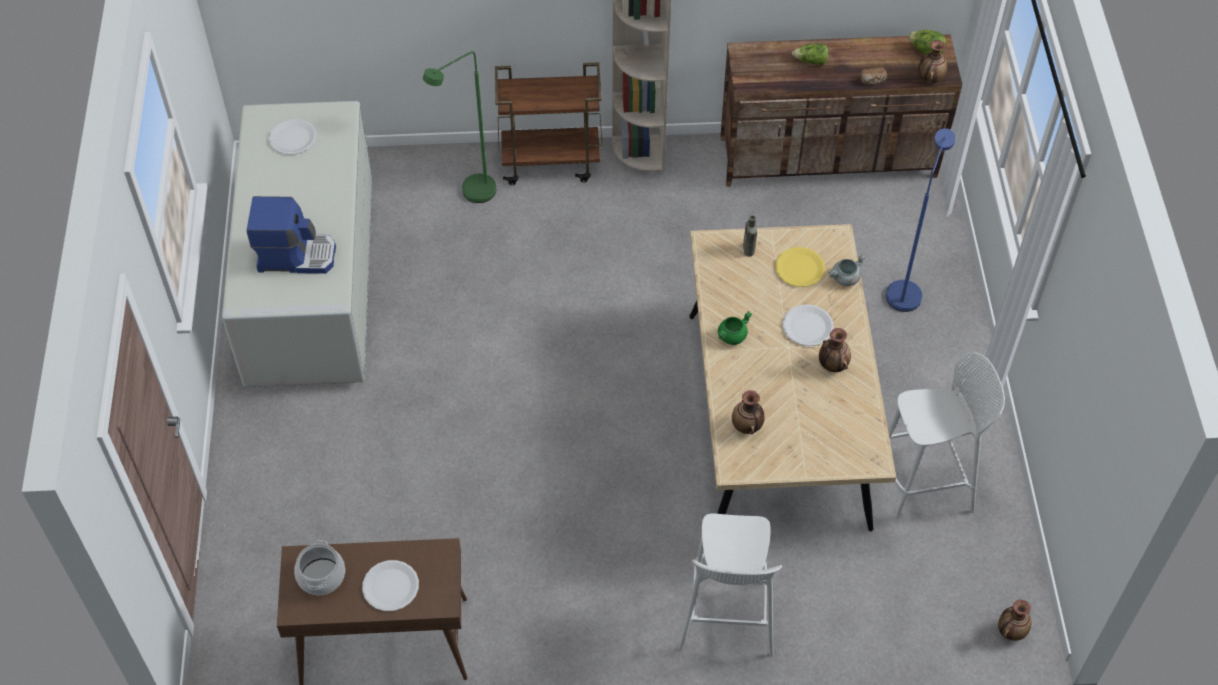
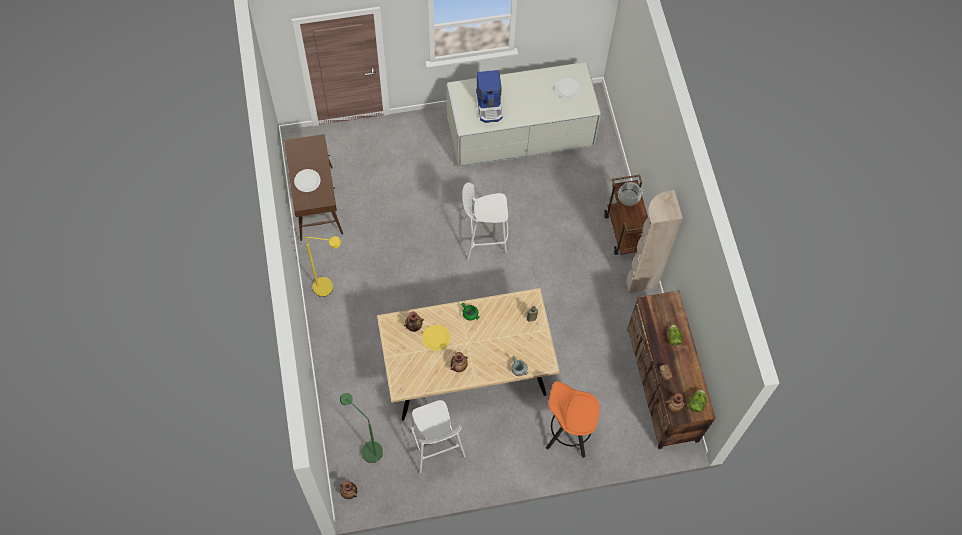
camera: 80 degrees right, 10 degrees up
cooking pot [294,540,345,595] -> cooking pot moved to [618,182,643,206]
green floor lamp [423,51,496,203] -> green floor lamp moved to [340,393,383,463]
white stool [679,513,782,657] -> white stool moved to [462,182,508,260]
yellow plate [775,247,825,287] -> yellow plate moved to [422,325,450,351]
white plate [782,304,834,346] -> none
blue floor lamp [886,128,956,312] -> orange stool [546,381,600,458]
none -> yellow floor lamp [306,236,341,297]

